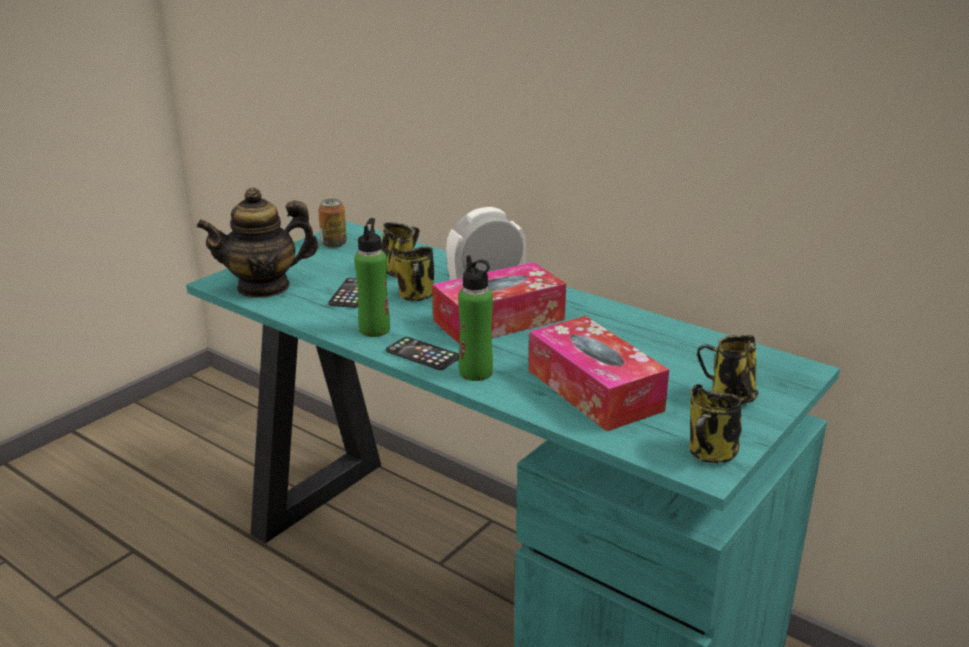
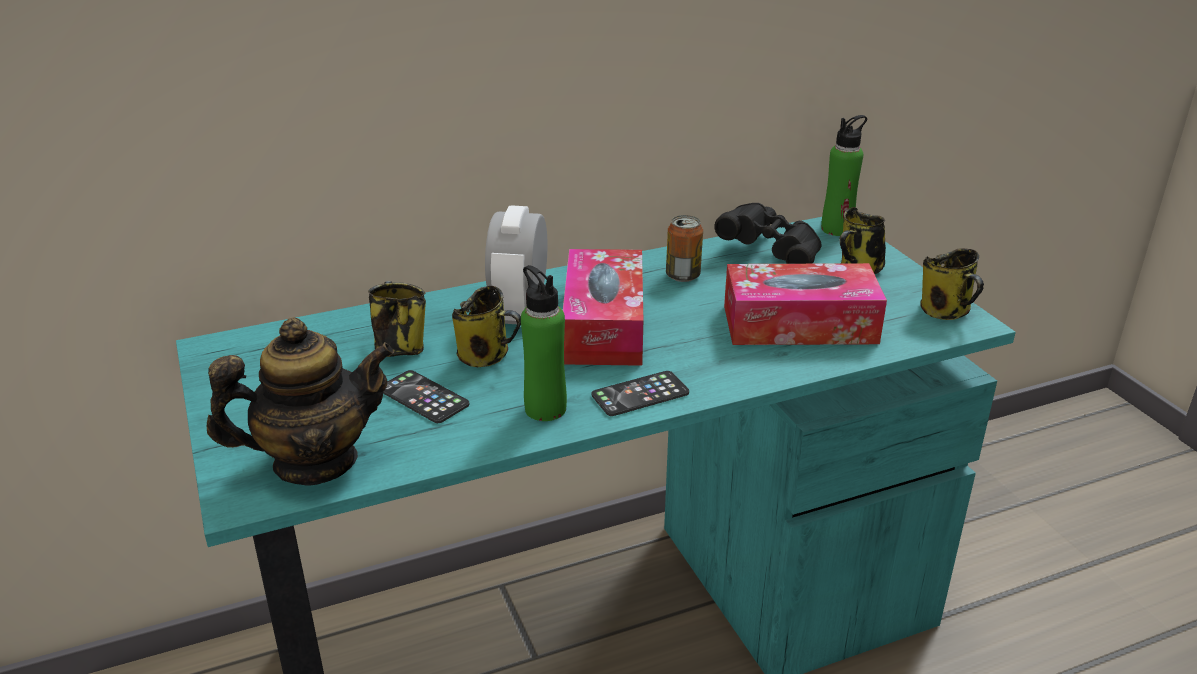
camera: 60 degrees left, 5 degrees up
teapot [196,187,319,298] -> teapot turned 120 degrees counterclockwise [207,317,394,486]
can [318,199,347,248] -> can moved to [666,215,703,282]
green bottle [458,255,493,381] -> green bottle moved to [821,115,867,236]
none -> black binoculars [714,203,822,264]

